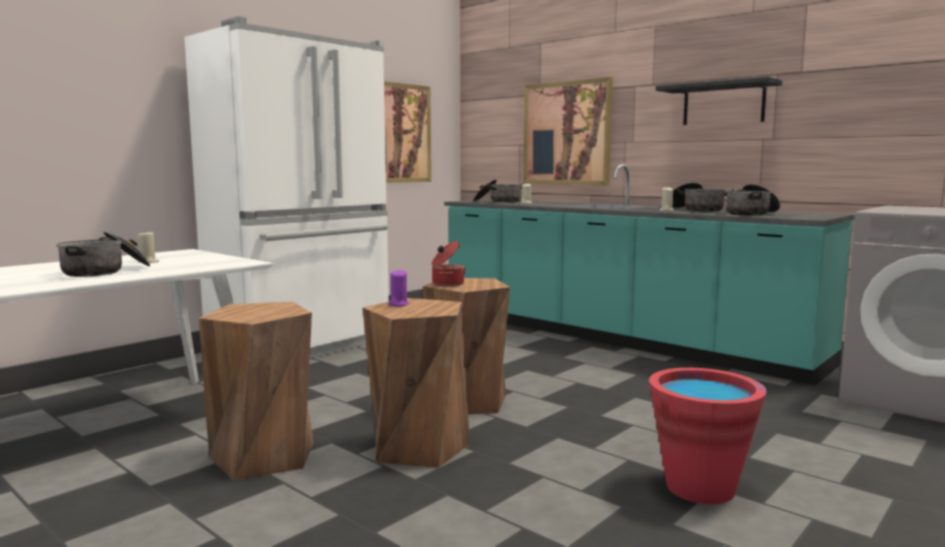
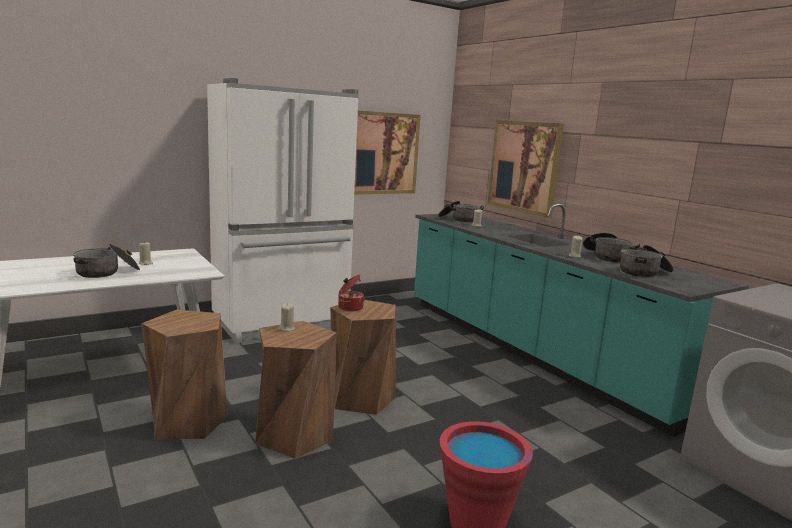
camera: 15 degrees right, 5 degrees up
purple candle [388,270,409,306] -> beige candle [279,303,295,332]
black shelf [656,77,782,125] -> none

